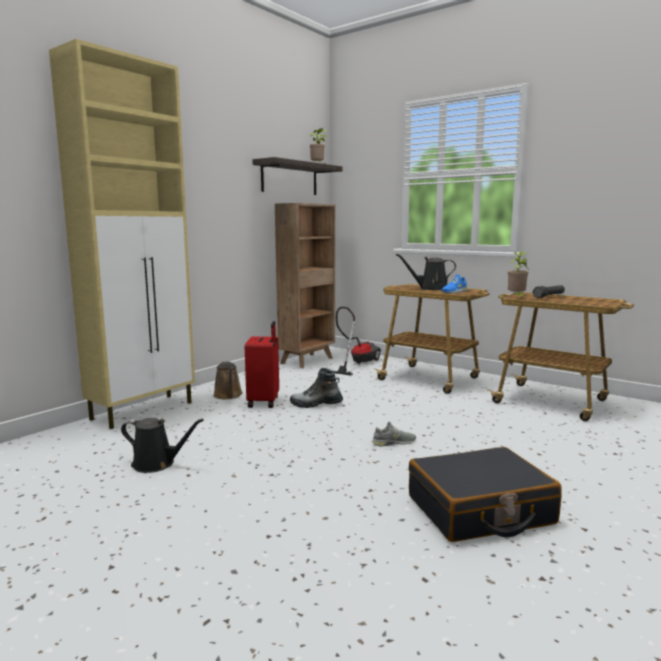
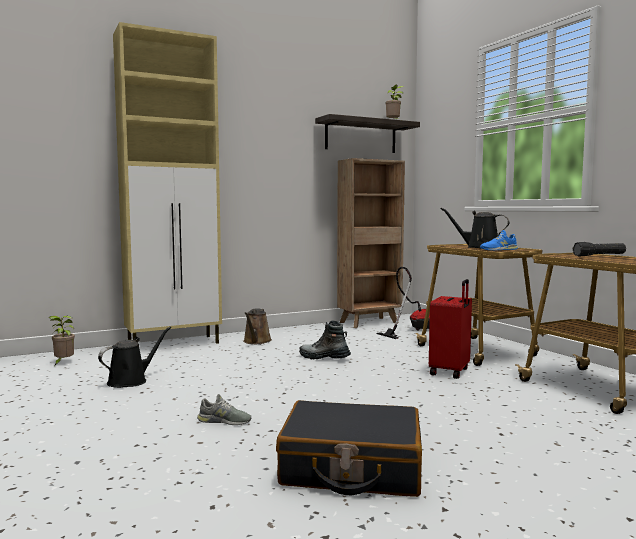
camera: 25 degrees right, 5 degrees down
black watering can [121,418,204,473] -> black watering can turned 90 degrees counterclockwise [98,327,171,388]
red suitcase [245,321,279,408] -> red suitcase moved to [429,279,472,379]
grey shoe [372,421,416,446] -> grey shoe moved to [197,394,252,425]
potted plant [508,252,528,298] -> potted plant moved to [49,316,75,365]

